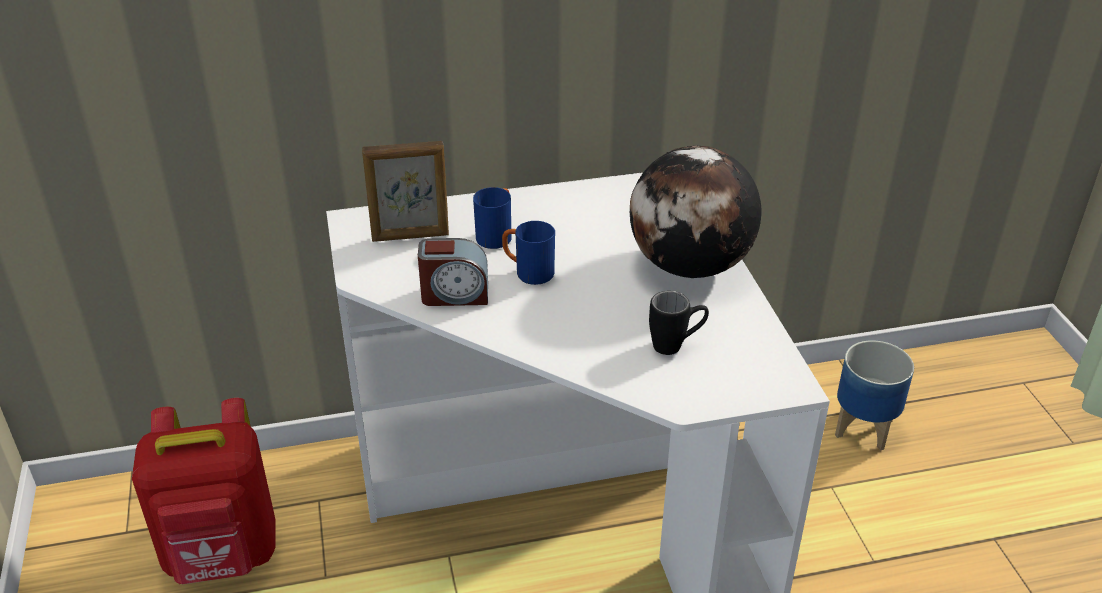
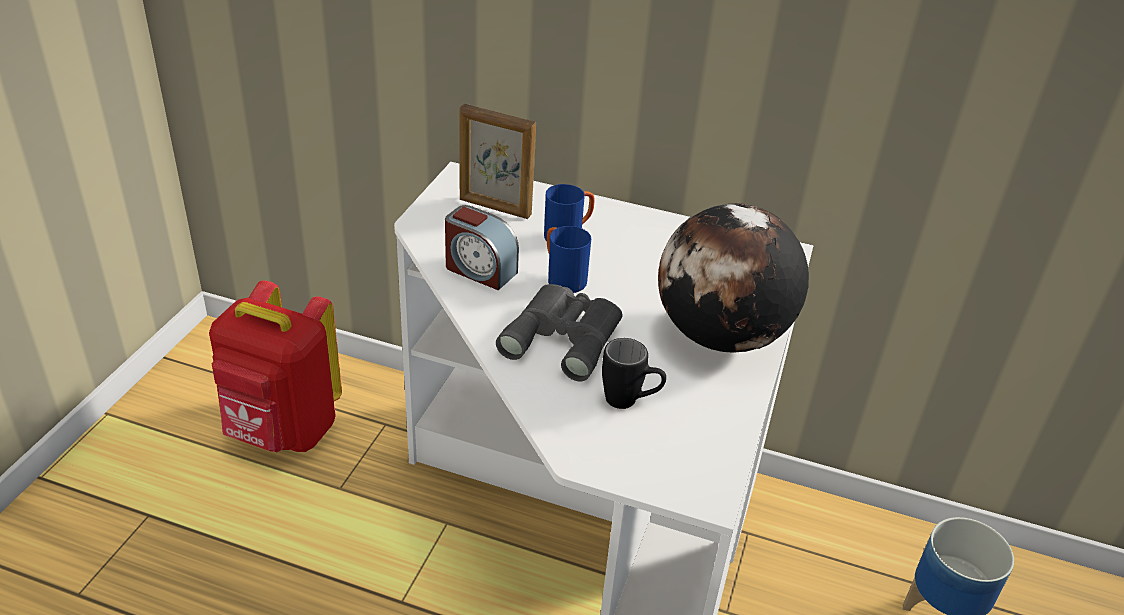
camera: 30 degrees right, 0 degrees up
none -> grey binoculars [496,284,622,381]

